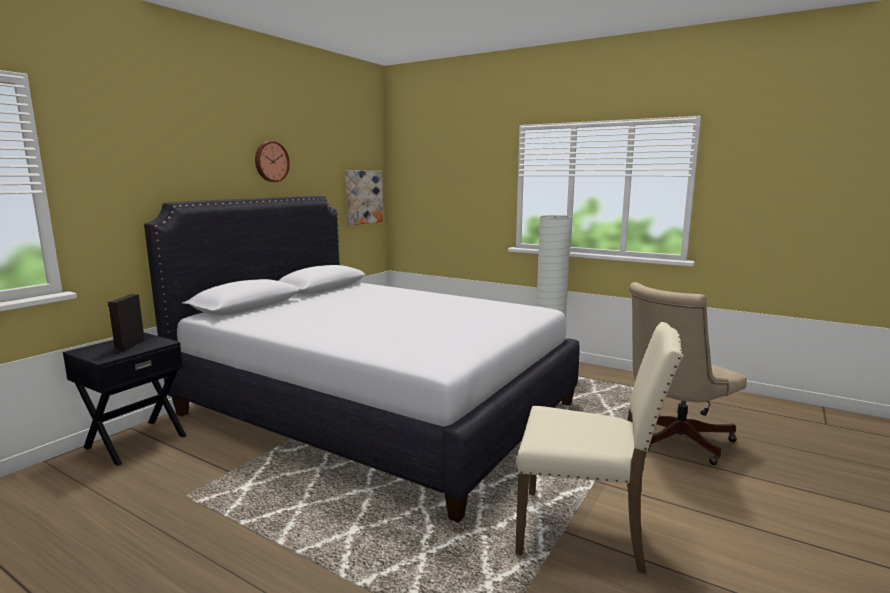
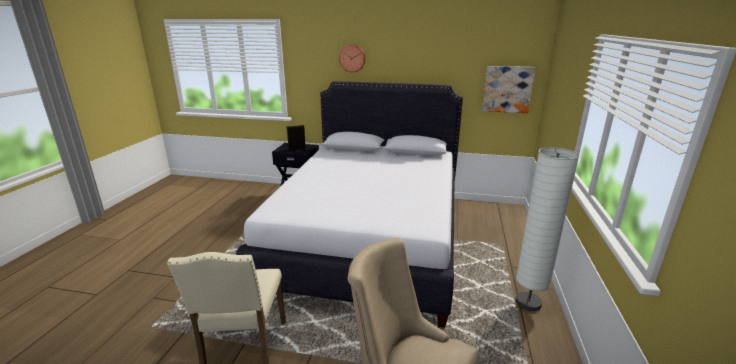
camera: 70 degrees right, 10 degrees up
wall clock [255,141,290,182] -> wall clock moved to [339,44,365,72]

